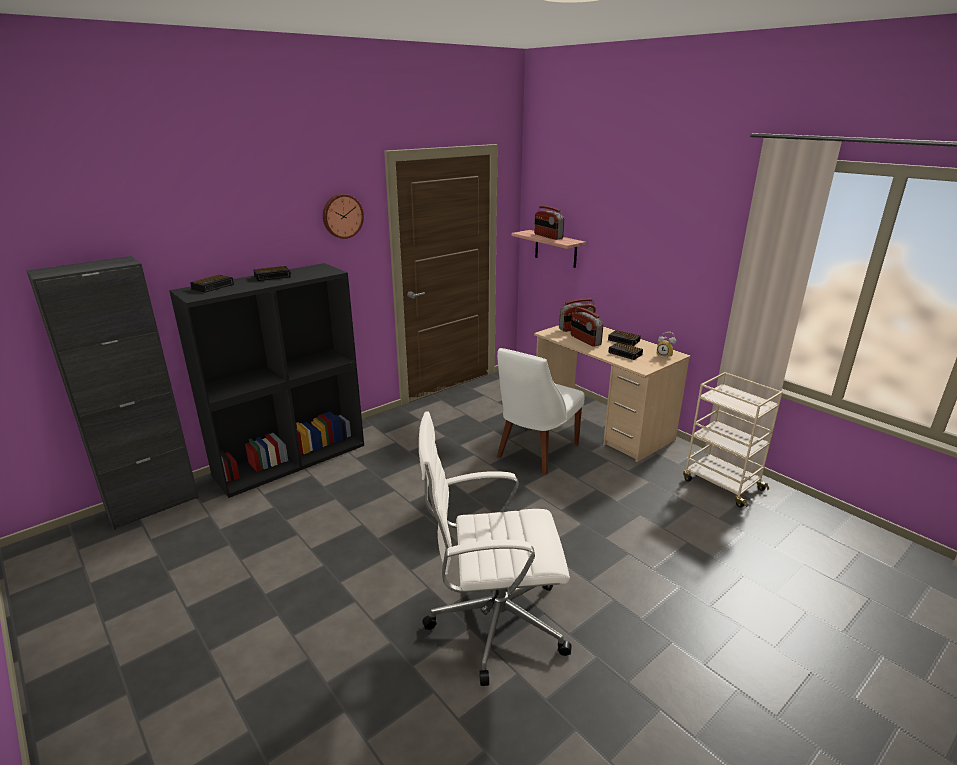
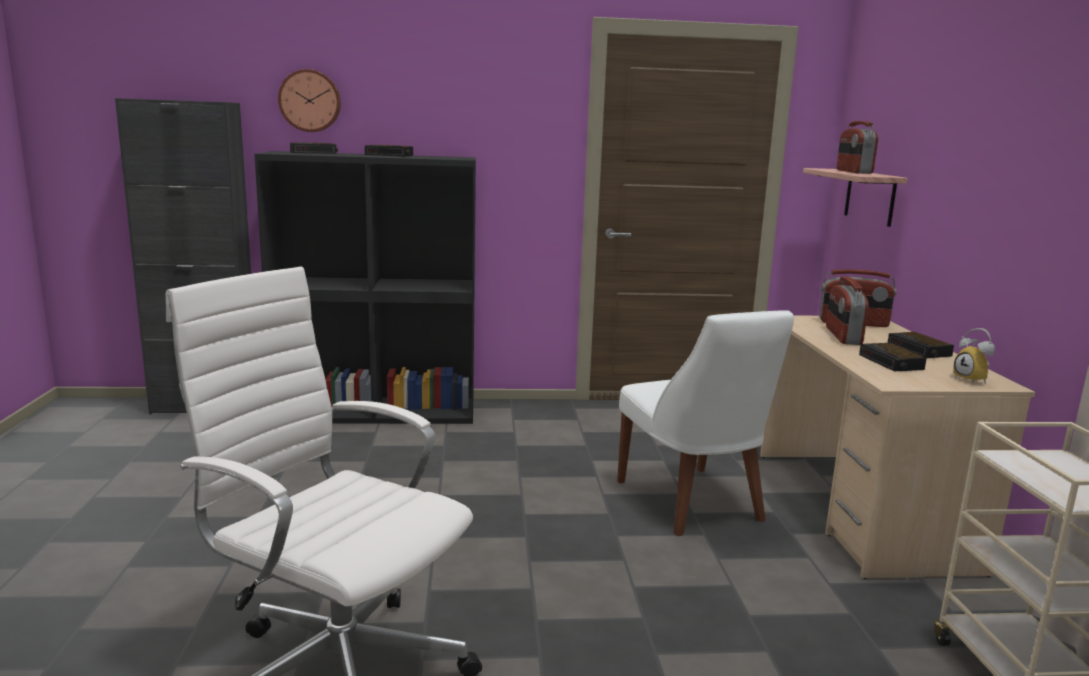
camera: 35 degrees right, 10 degrees down
wall clock [323,194,364,239] -> wall clock moved to [278,69,341,132]
white chair [497,348,584,475] -> white chair turned 90 degrees counterclockwise [617,310,794,536]

